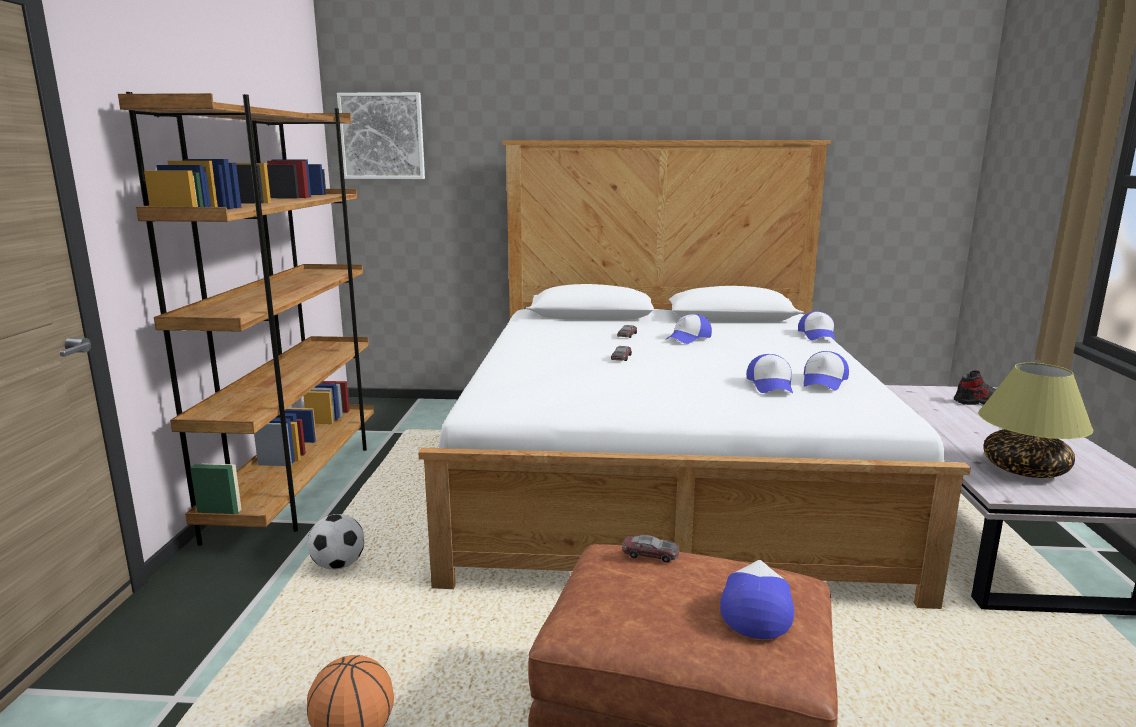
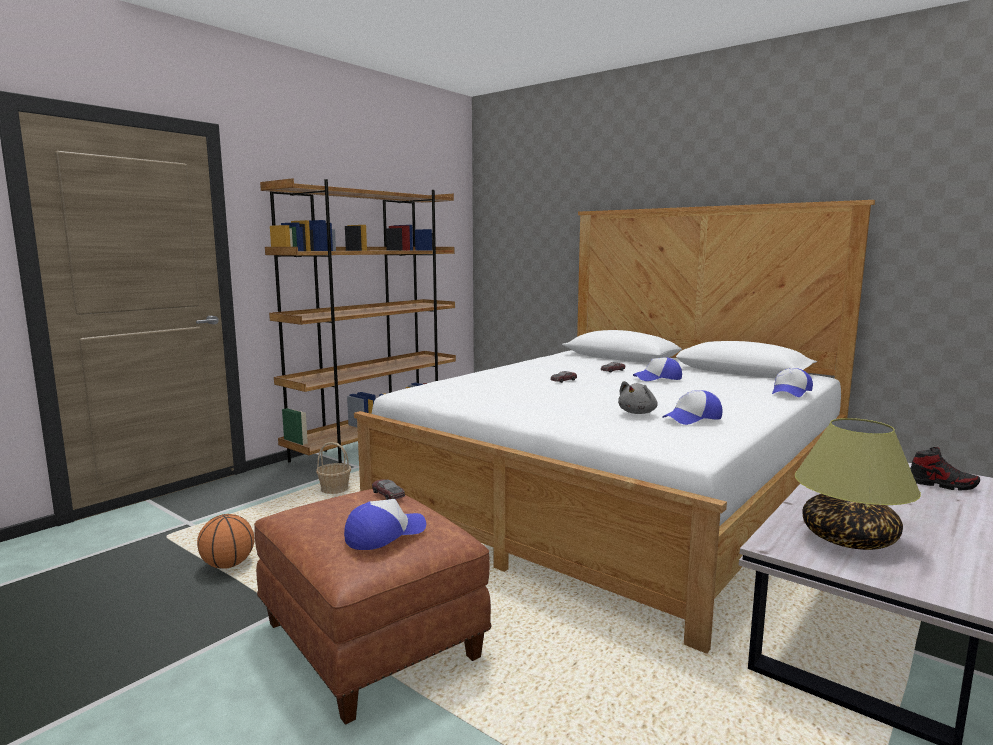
camera: 35 degrees right, 5 degrees down
football [308,514,364,570] -> basket [316,442,351,494]
picture [337,92,425,179] -> none
cap [747,354,793,393] -> grey plush toy [618,381,658,414]

